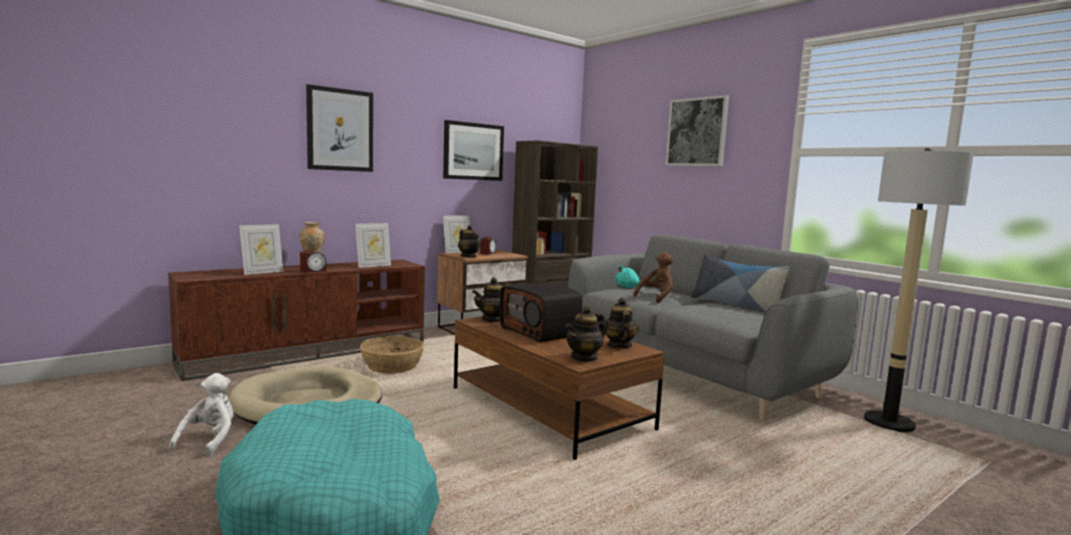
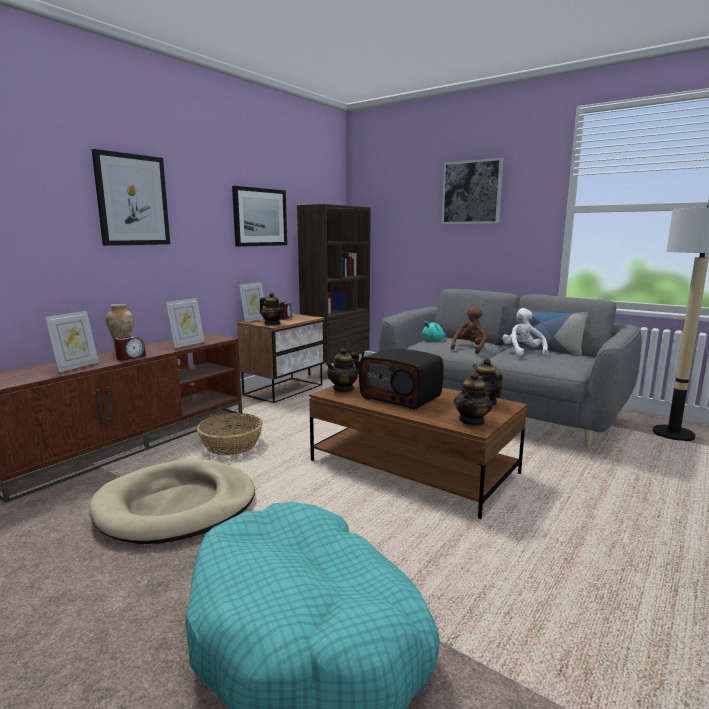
camera: 15 degrees left, 5 degrees up
white plush toy [169,373,234,456] -> white plush toy moved to [502,308,548,357]

